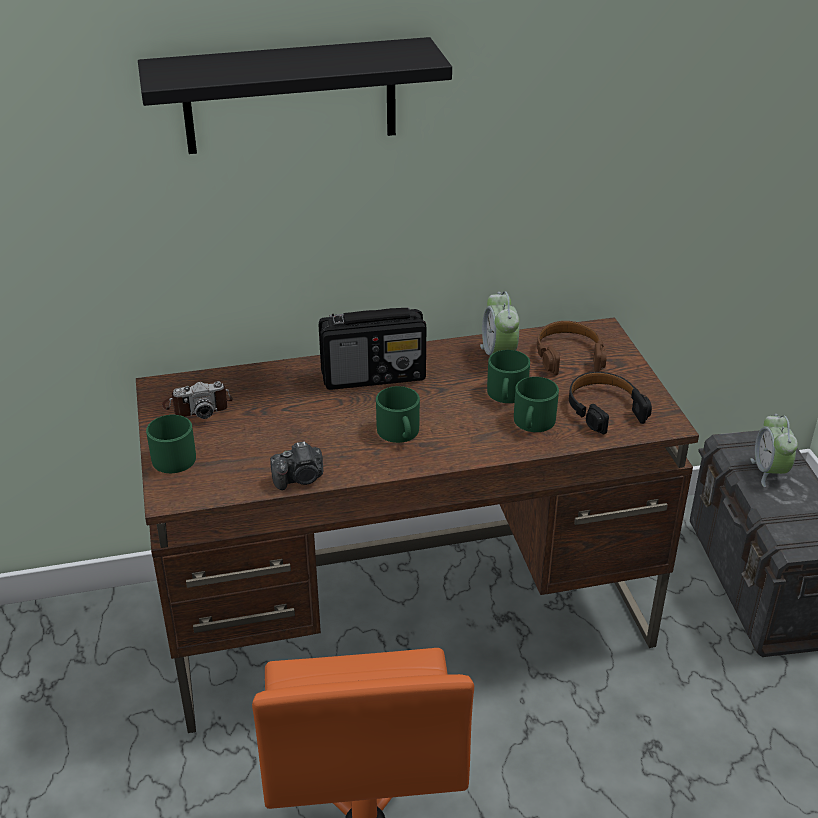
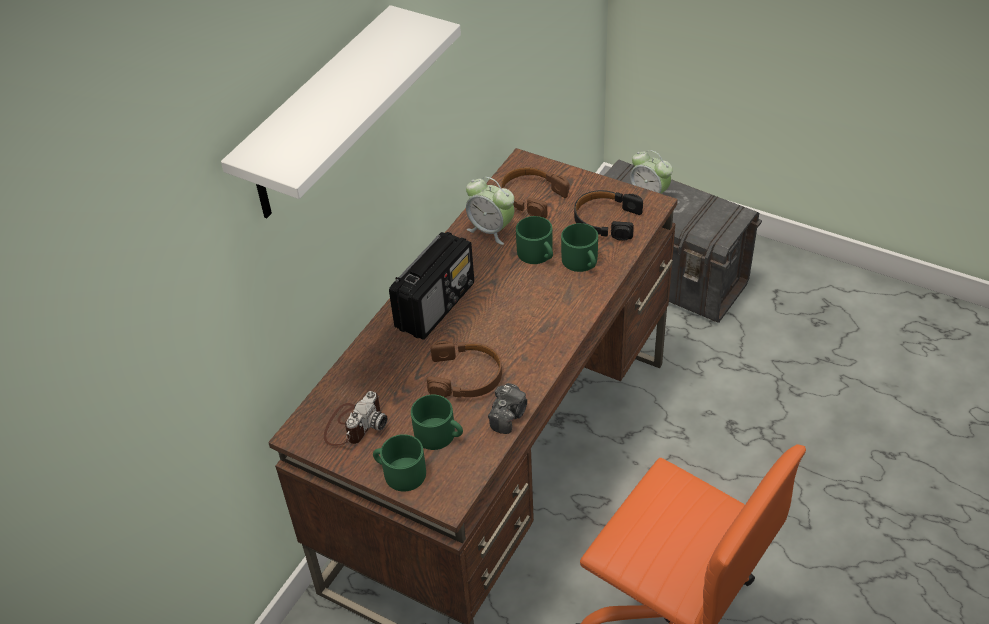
camera: 45 degrees left, 10 degrees up
black shelf [138,37,452,154] -> white shelf [221,5,461,218]
green mug [376,386,420,443] -> green mug moved to [411,395,463,450]
none -> brown headphones [427,341,502,398]

